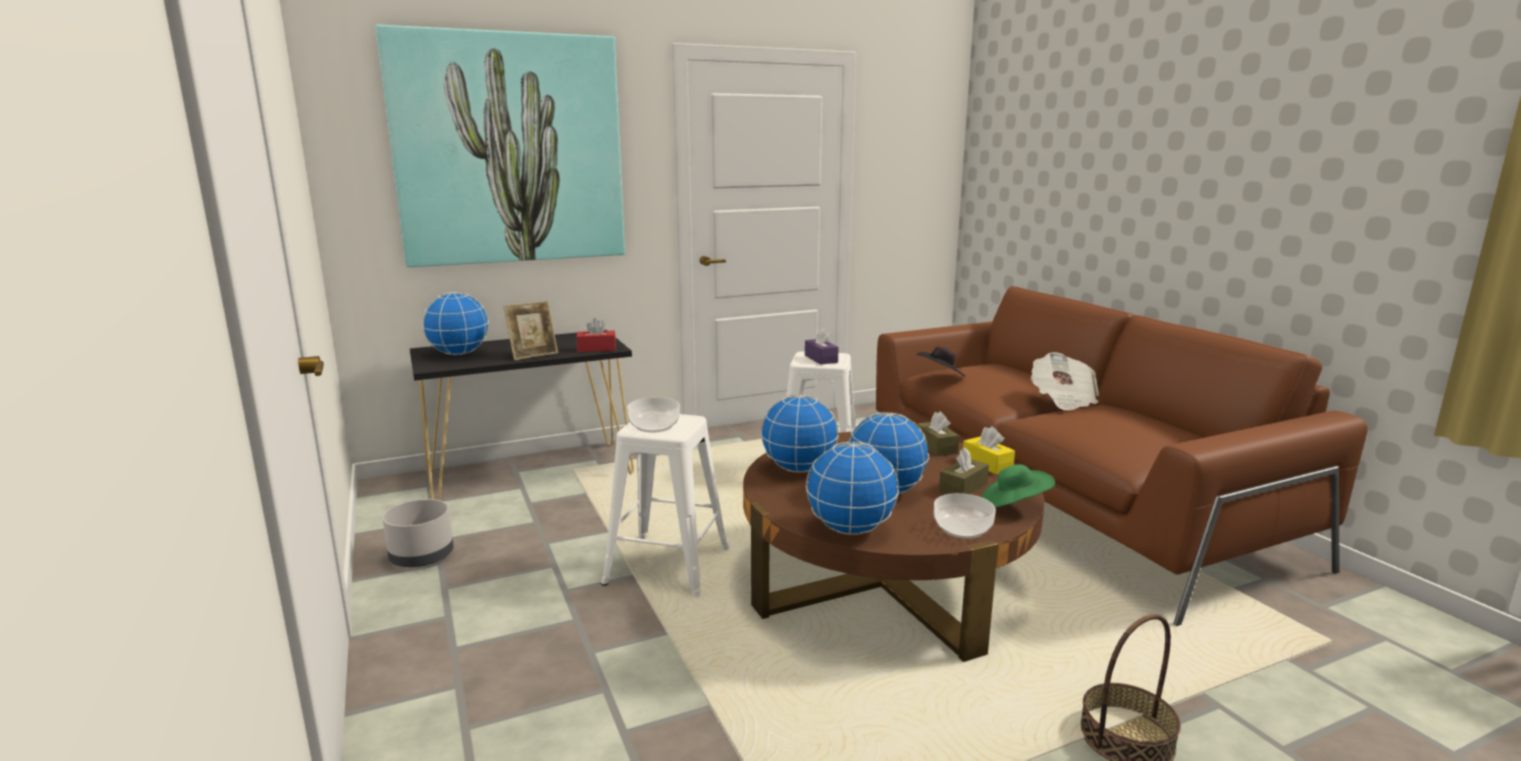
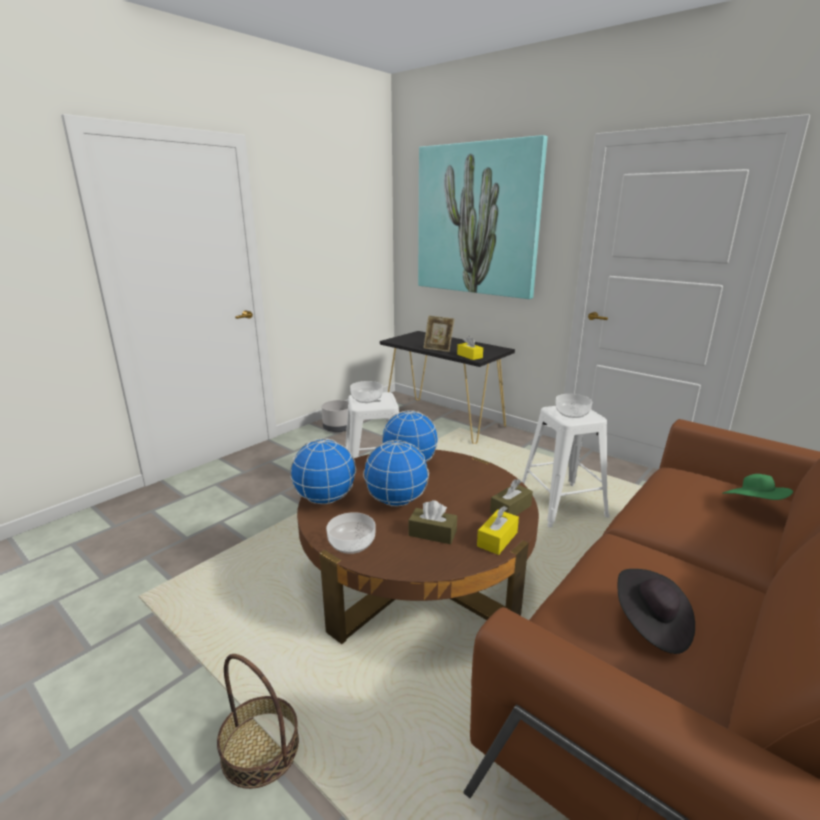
camera: 65 degrees right, 5 degrees up
globe [422,292,489,355] -> none
red tissue box [576,318,616,352] -> yellow tissue box [457,336,483,360]
purple tissue box [805,328,839,365] -> bowl [555,394,592,418]
black hat [916,347,965,376] -> black hat moved to [618,569,695,654]
green hat [981,464,1055,508] -> green hat moved to [722,474,793,500]
newspaper [1031,352,1099,410] -> none

